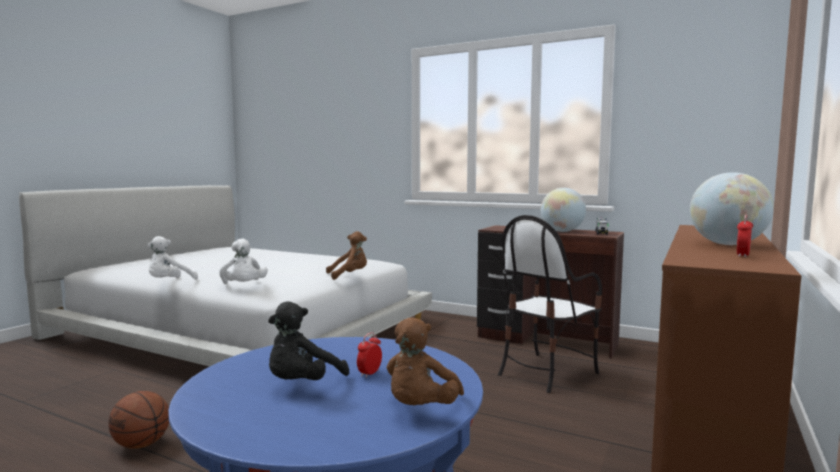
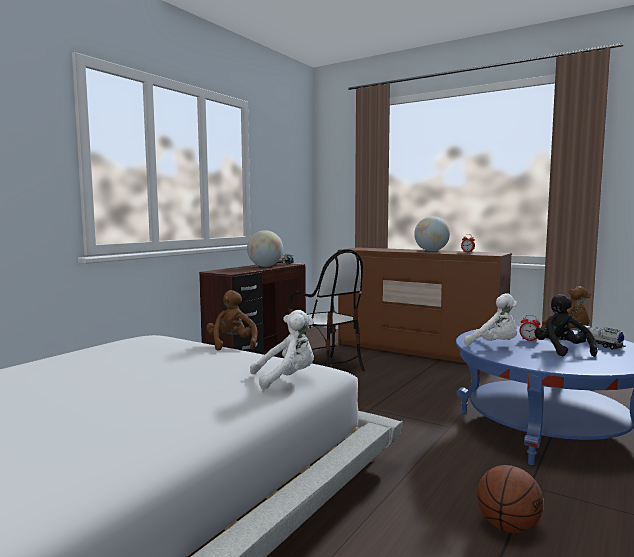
camera: 85 degrees left, 0 degrees up
white plush toy [147,236,198,279] -> white plush toy moved to [464,293,517,346]
black plush toy [268,301,349,380] -> black plush toy turned 135 degrees counterclockwise [534,294,597,357]
none -> toy truck [577,325,626,350]

